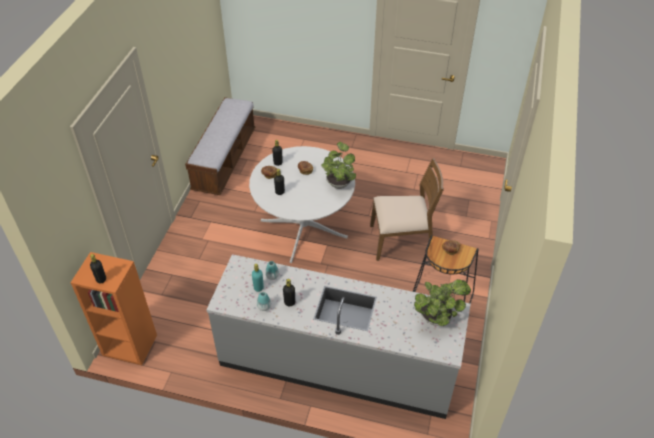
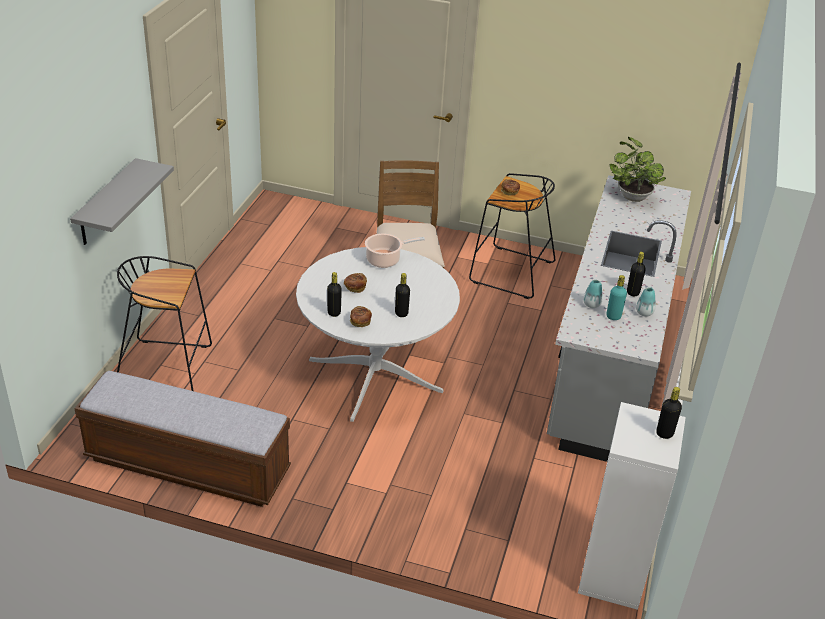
camera: 90 degrees left, 10 degrees down
orange bookcase [71,252,157,365] -> white bookcase [578,402,686,610]
potted plant [321,142,356,189] -> cooking pot [365,233,425,268]
none -> grey shelf [70,158,174,245]
none -> black stool [117,256,212,391]

